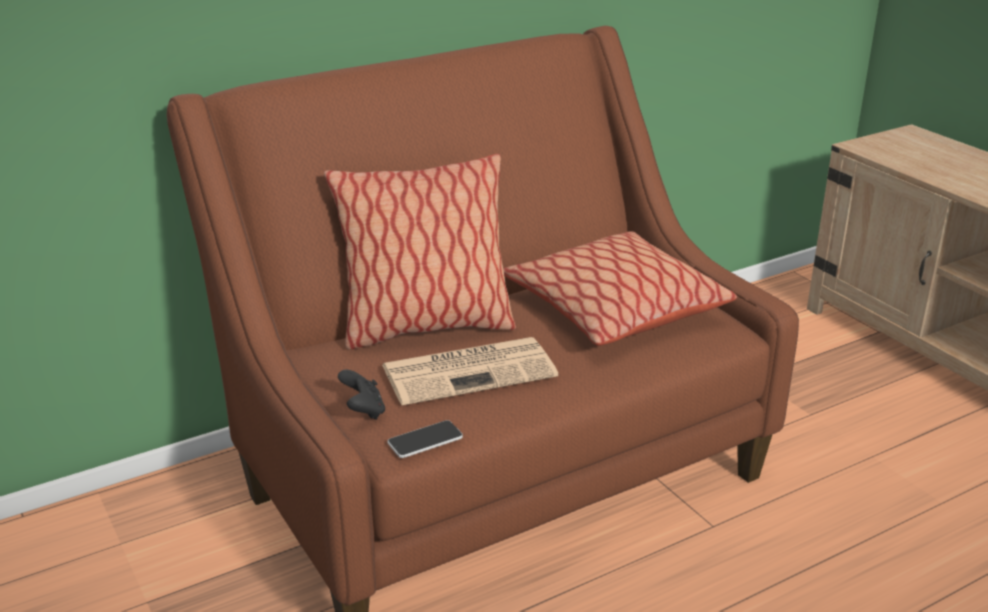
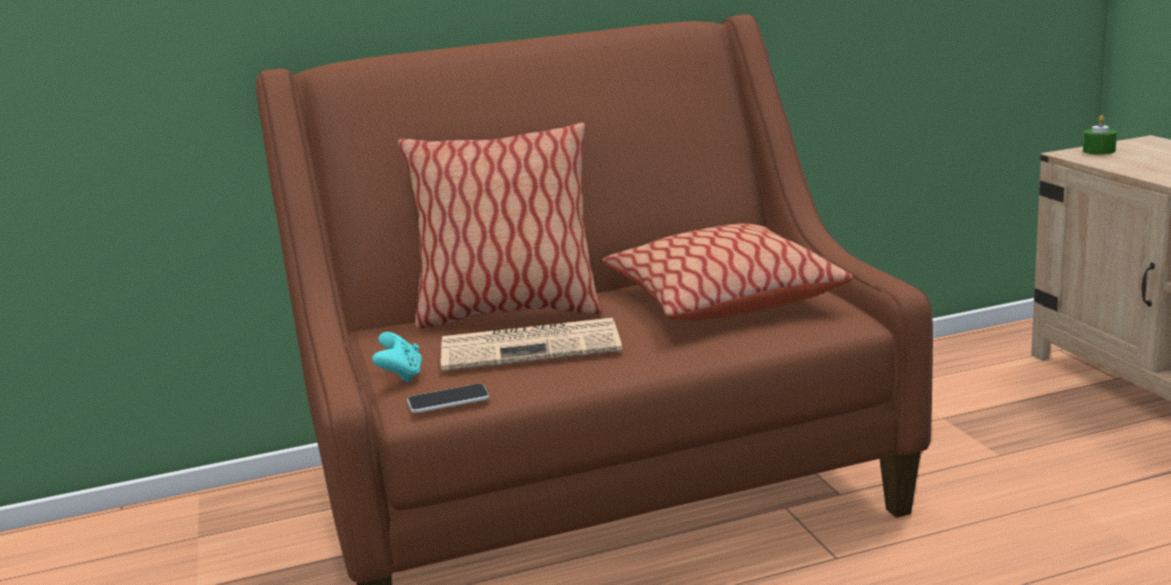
camera: 15 degrees right, 10 degrees down
black game controller [338,370,385,420] -> turquoise game controller [372,332,422,382]
none -> green candle [1083,115,1117,155]

